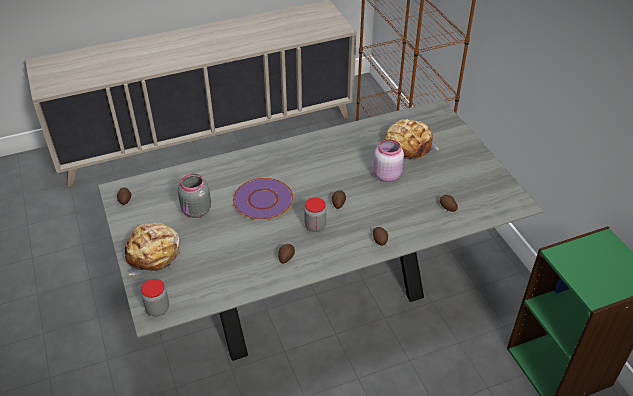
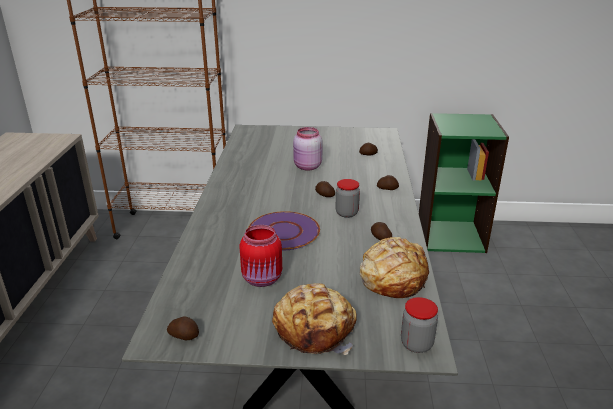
camera: 65 degrees left, 15 degrees down
grey jar [178,173,211,218] -> red jar [239,225,282,287]
bread [385,119,439,160] -> bread moved to [360,237,429,298]

